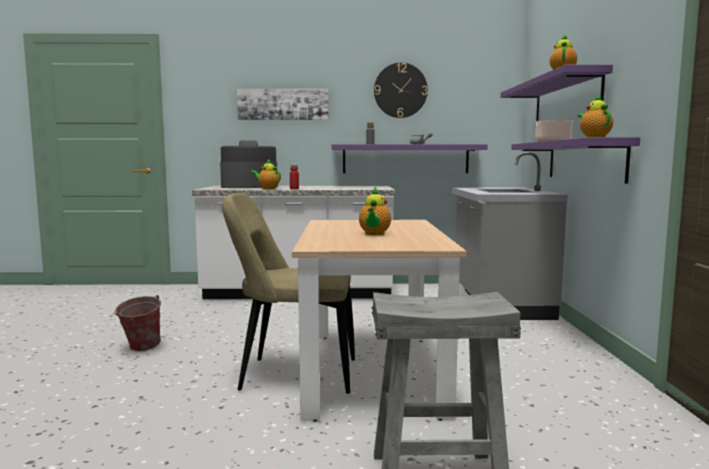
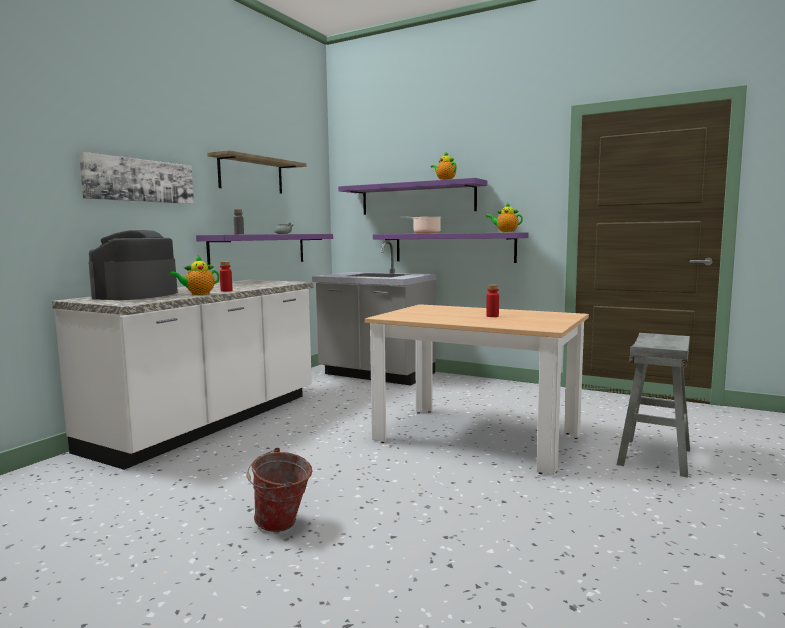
camera: 60 degrees left, 0 degrees up
beige chair [222,193,355,394] -> none
teapot [359,188,391,235] -> red bottle [486,285,499,317]
wall clock [374,63,428,118] -> shelf [207,150,306,194]

